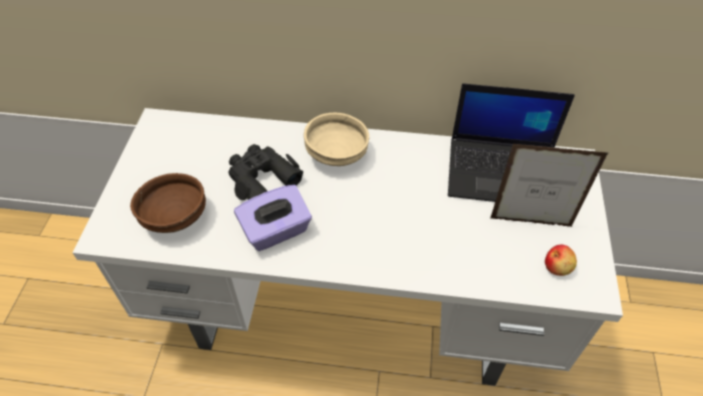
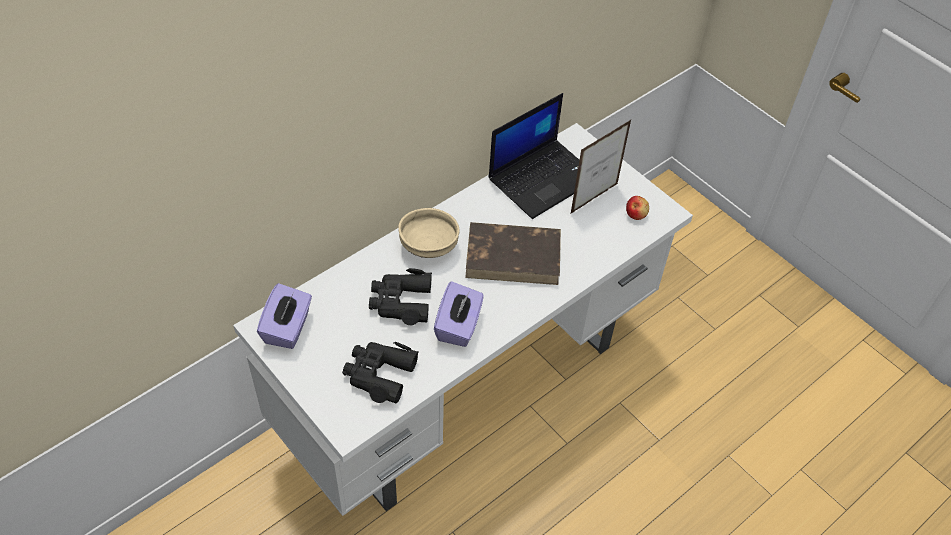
camera: 50 degrees left, 0 degrees up
brown bowl [130,173,206,233] -> black binoculars [342,342,419,404]
none -> purple tissue box [257,283,312,349]
none -> brown book [465,222,561,285]

